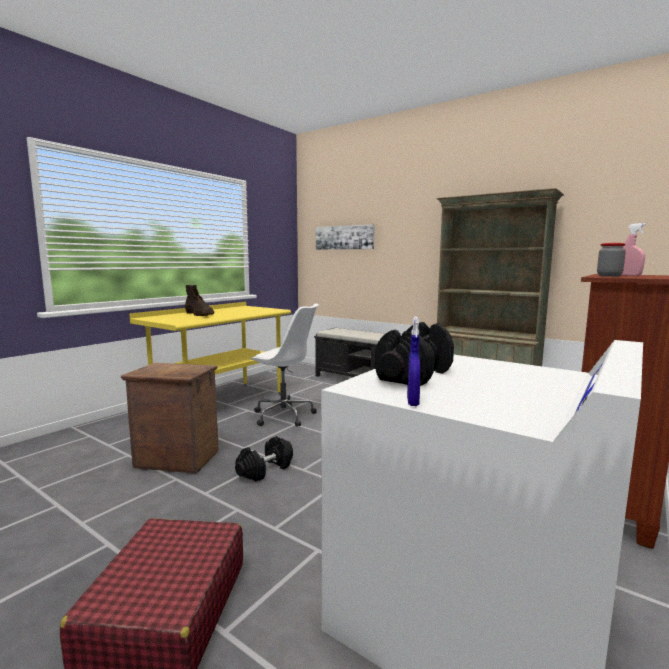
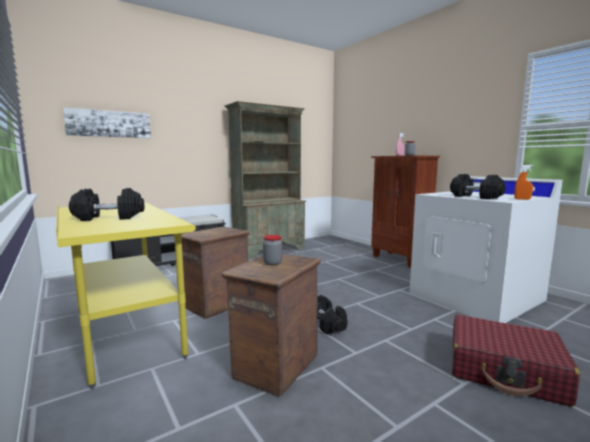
camera: 70 degrees left, 0 degrees up
brown boot [185,285,214,316] -> black dumbbell [69,188,144,221]
white office chair [251,304,319,427] -> crate [181,227,250,319]
blue spray bottle [407,317,420,406] -> orange spray bottle [515,165,534,200]
none -> jar [263,235,282,265]

